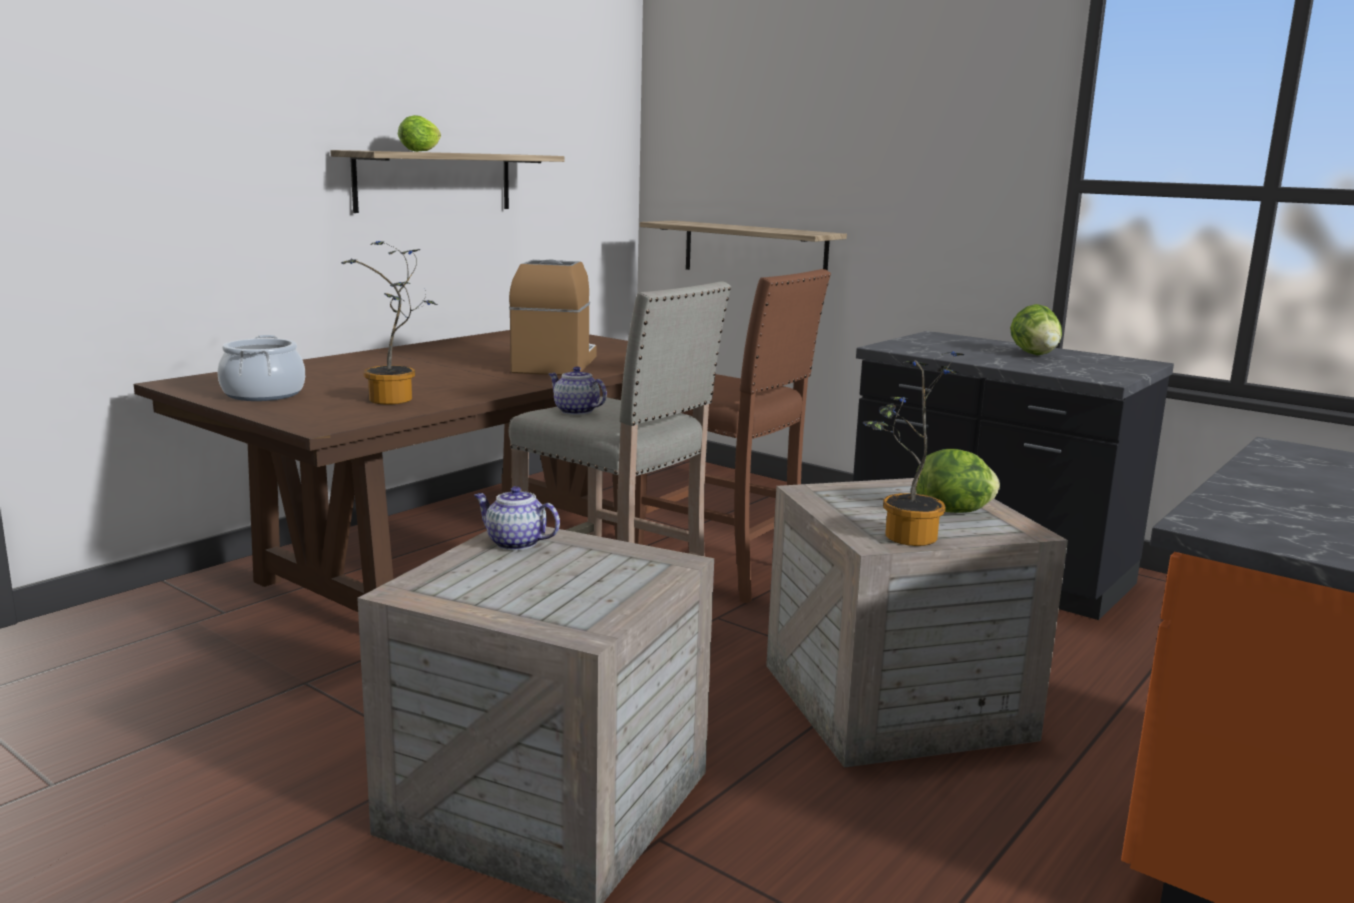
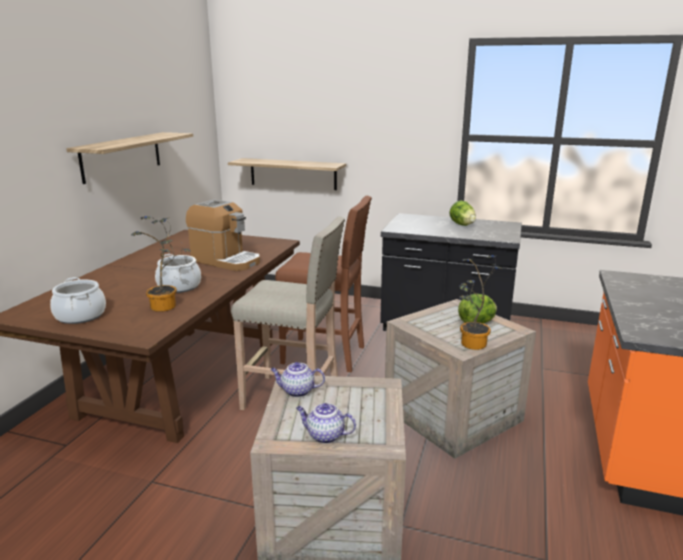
camera: 20 degrees left, 5 degrees up
lettuce [398,115,441,152] -> none
coffee machine [509,260,596,375] -> coffee machine turned 135 degrees clockwise [186,199,260,271]
teapot [548,366,607,415] -> teapot moved to [296,403,356,444]
none -> cooking pot [155,254,201,293]

